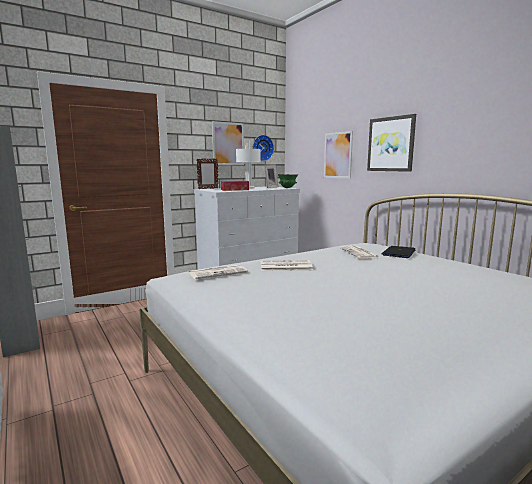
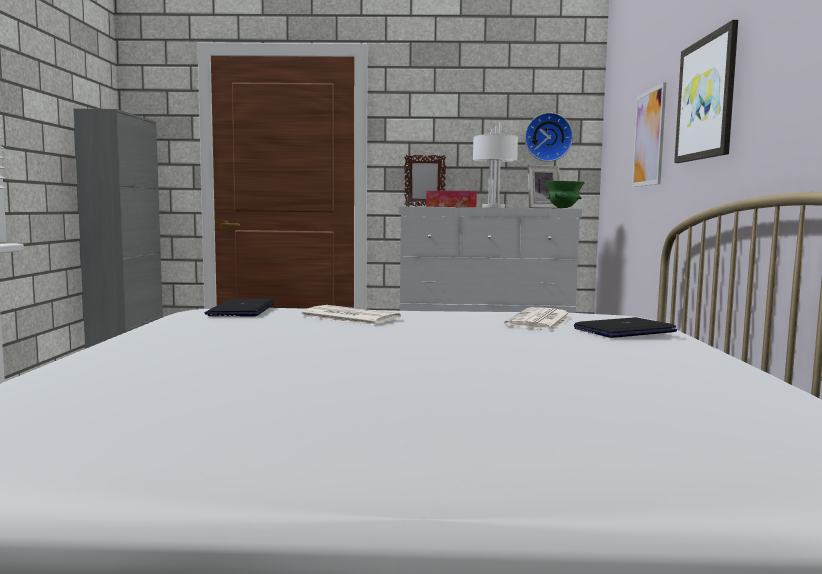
camera: 35 degrees right, 5 degrees down
newspaper [189,265,248,279] -> laptop [205,299,274,316]
picture [212,121,244,165] -> none

